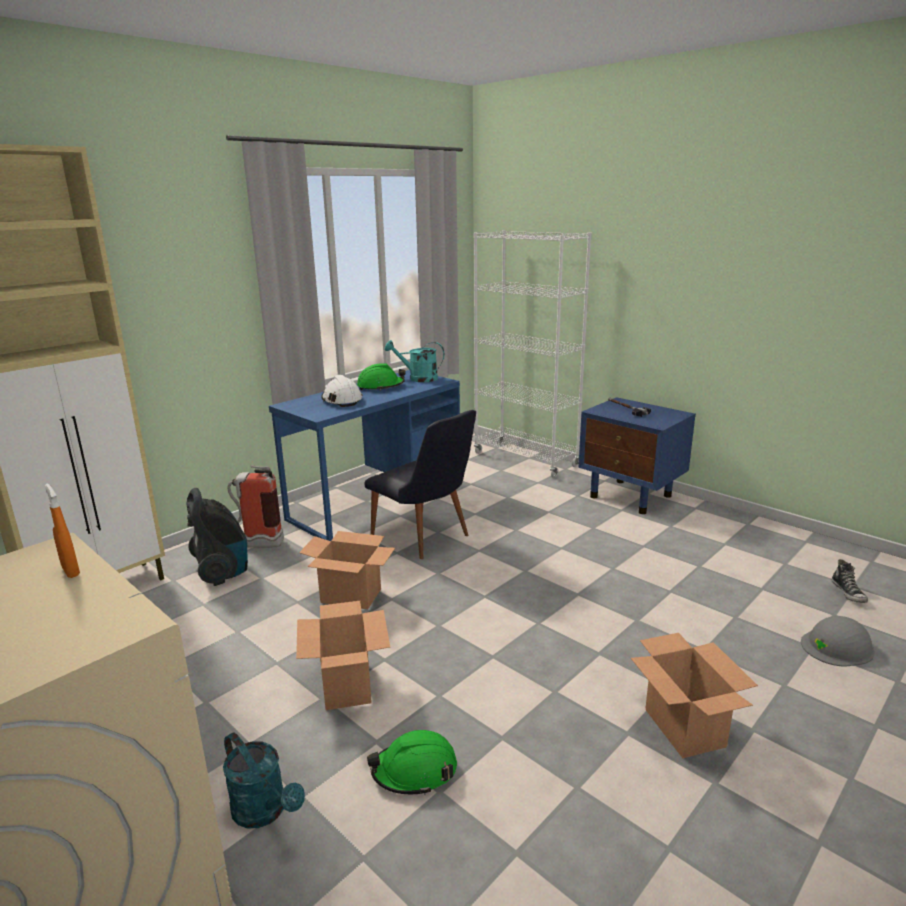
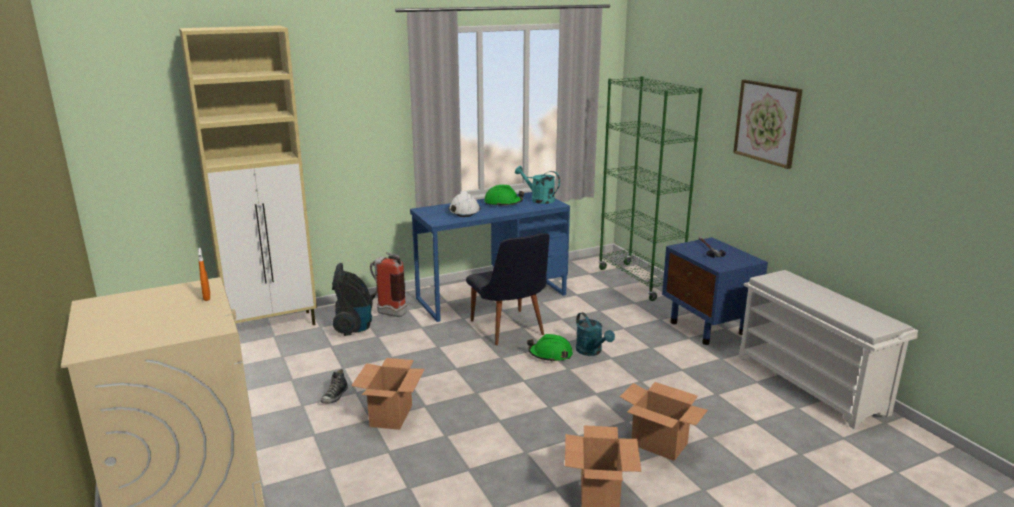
camera: 20 degrees right, 0 degrees up
turquoise watering can [223,733,305,828] -> turquoise watering can moved to [576,312,615,356]
cardboard box [299,531,395,609] -> cardboard box moved to [620,382,708,461]
green hard hat [367,730,457,795] -> green hard hat moved to [527,334,573,362]
white bookcase [474,230,592,478] -> green bookcase [598,76,703,301]
grey hard hat [801,616,875,666] -> none
shoe [832,559,868,603] -> shoe moved to [321,369,348,404]
none -> picture [733,80,803,169]
none -> white shoe rack [739,270,918,429]

